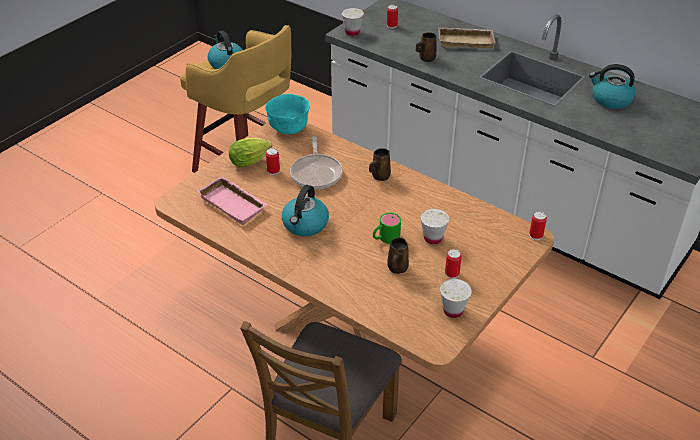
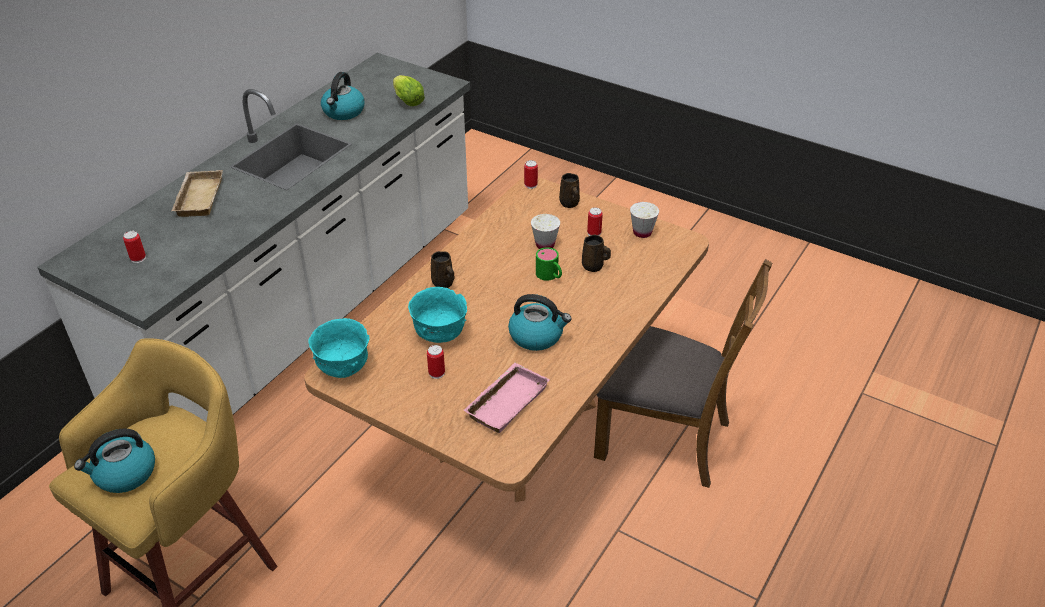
camera: 95 degrees left, 0 degrees up
lettuce [229,138,272,167] -> lettuce moved to [393,75,425,106]
frying pan [290,136,343,189] -> turquoise bowl [408,287,467,343]
white cup [341,8,364,36] -> none
brown mug [416,32,436,62] -> brown mug moved to [559,173,580,208]

